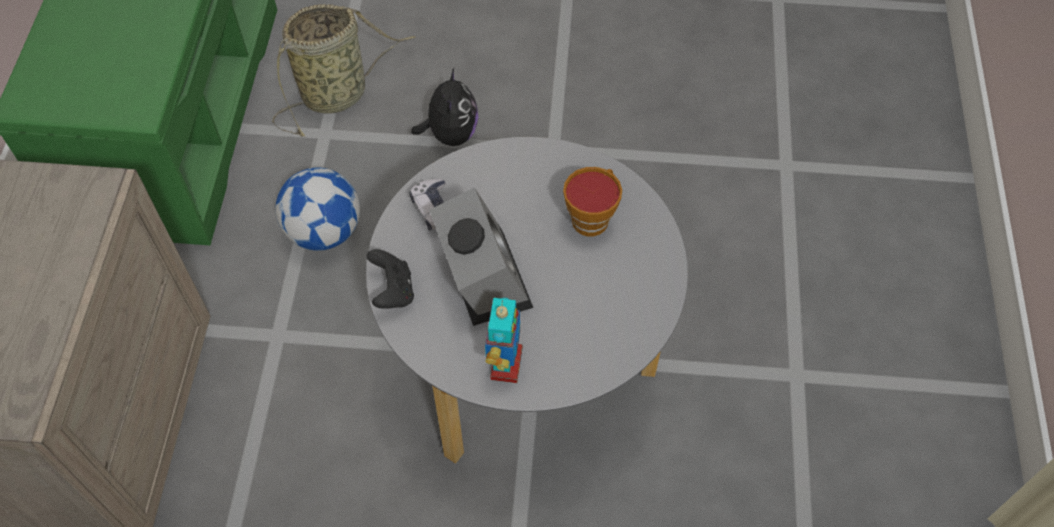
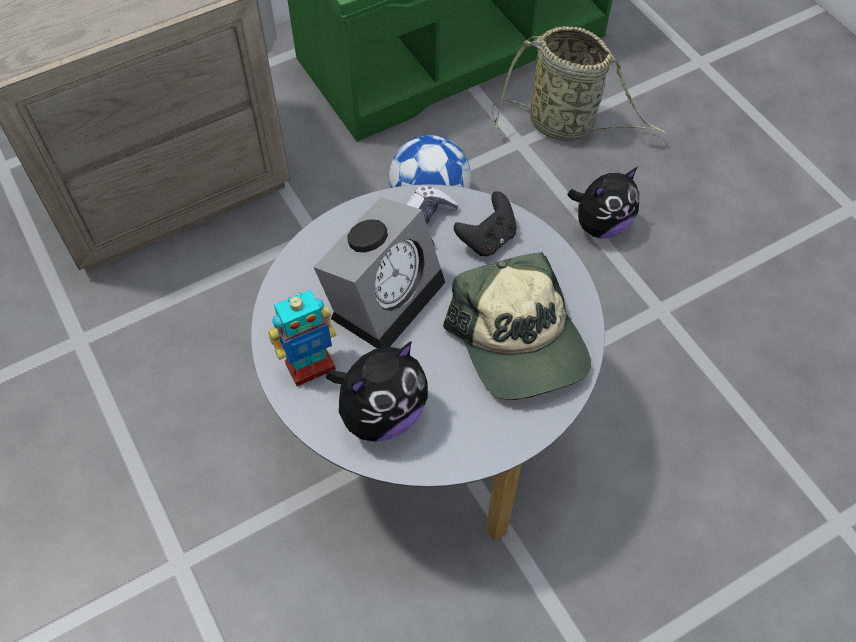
camera: 55 degrees right, 0 degrees up
black game controller [366,249,414,309] -> black game controller moved to [454,191,517,256]
cup [563,167,622,237] -> cap [443,252,591,400]
none -> plush toy [326,341,428,442]

